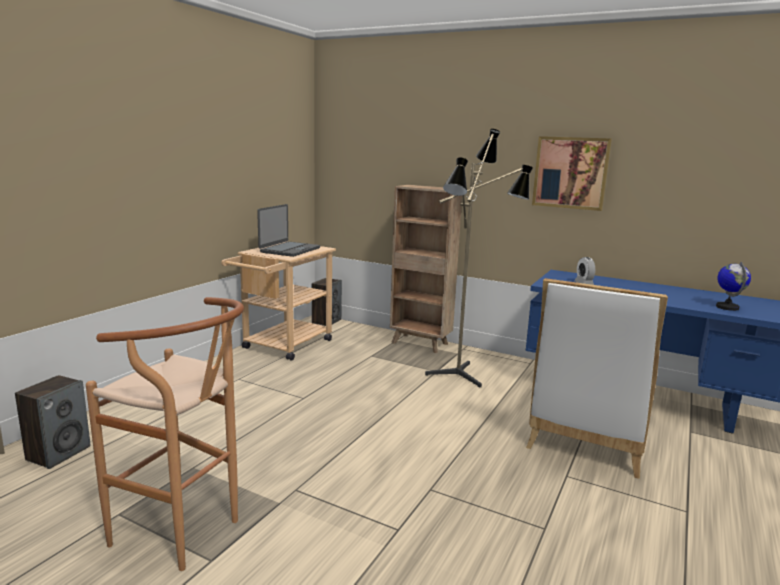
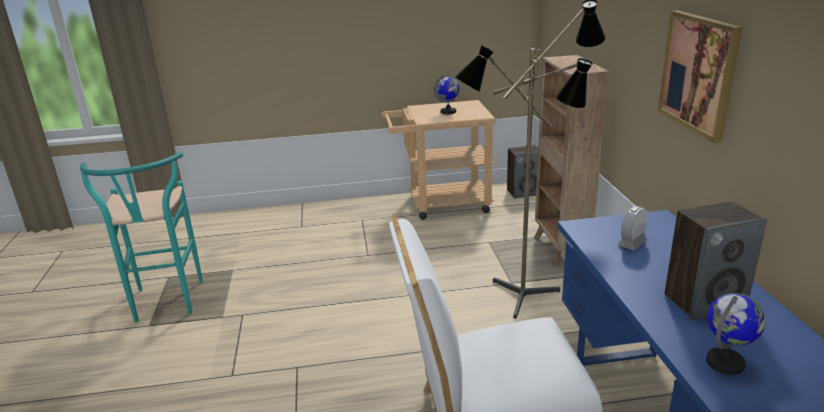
camera: 55 degrees right, 10 degrees up
speaker [15,375,90,469] -> speaker moved to [665,201,767,320]
brown stool [86,297,244,571] -> turquoise stool [80,152,203,322]
laptop [257,204,320,257] -> globe [434,75,459,114]

